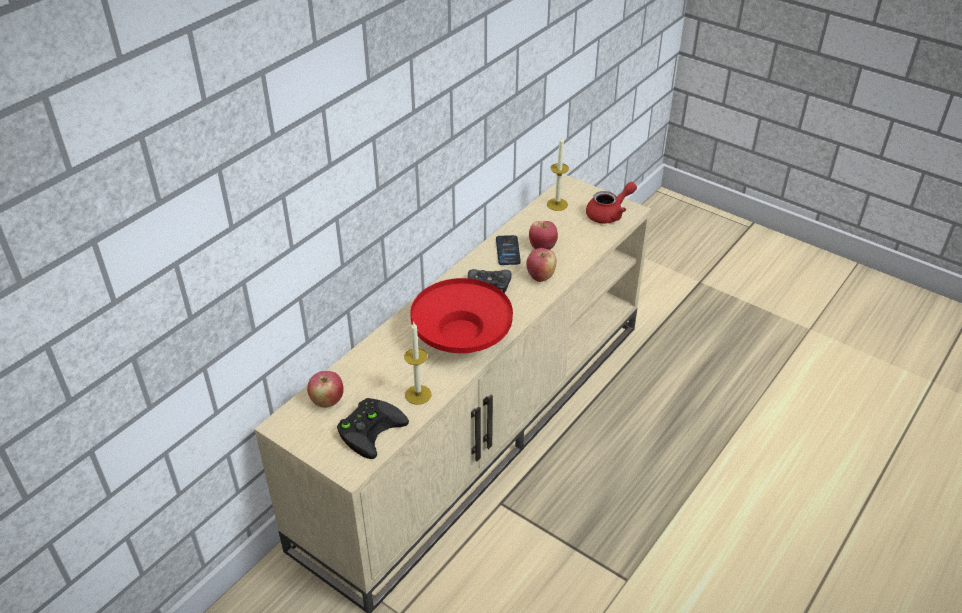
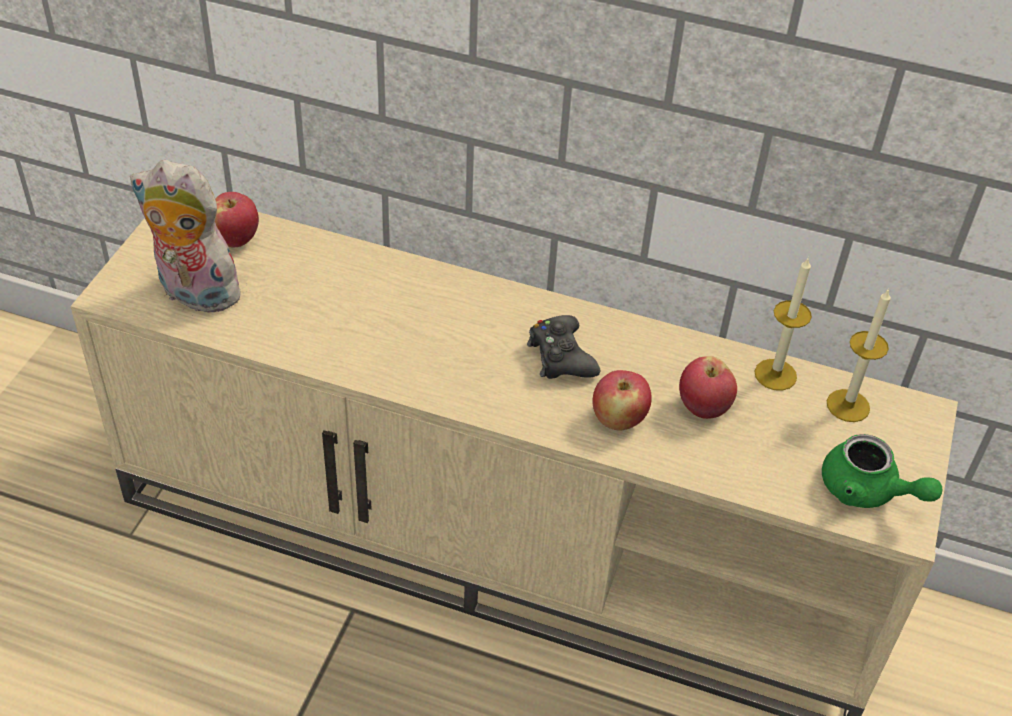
camera: 70 degrees right, 5 degrees up
black game controller [337,398,409,459] -> plush toy [130,160,250,313]
candle [404,322,431,405] -> candle moved to [755,257,812,391]
red bowl [410,278,513,353] -> none
phone [496,235,521,265] -> none
red teapot [586,182,637,224] -> green teapot [822,434,942,508]

